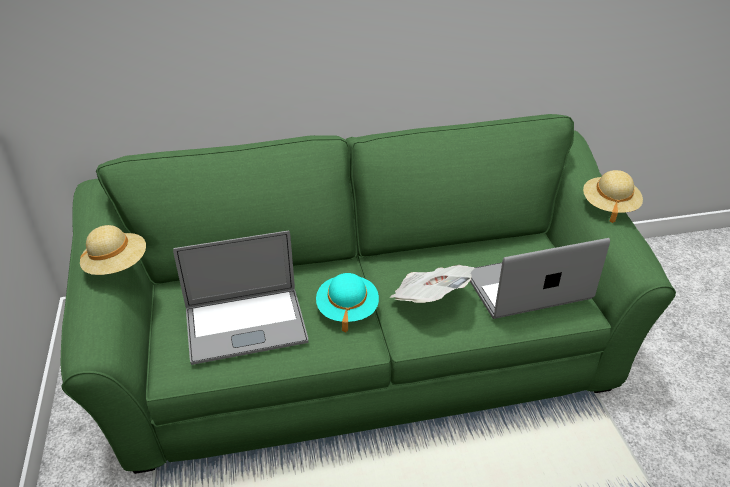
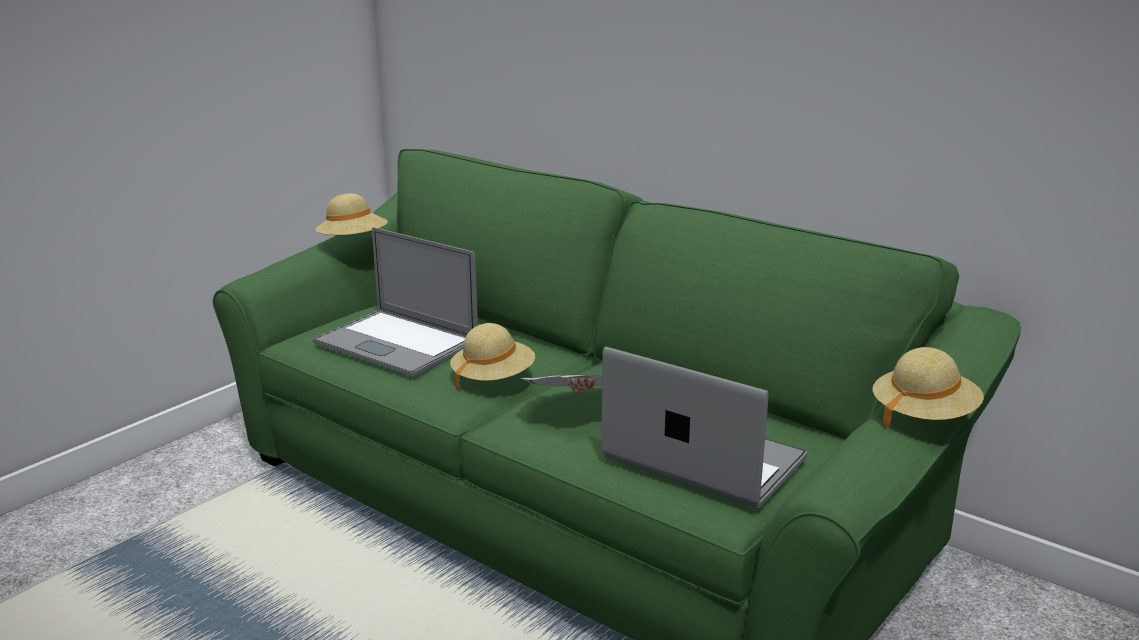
camera: 50 degrees right, 15 degrees down
turquoise hat [316,273,379,332] -> beige hat [450,323,535,390]

